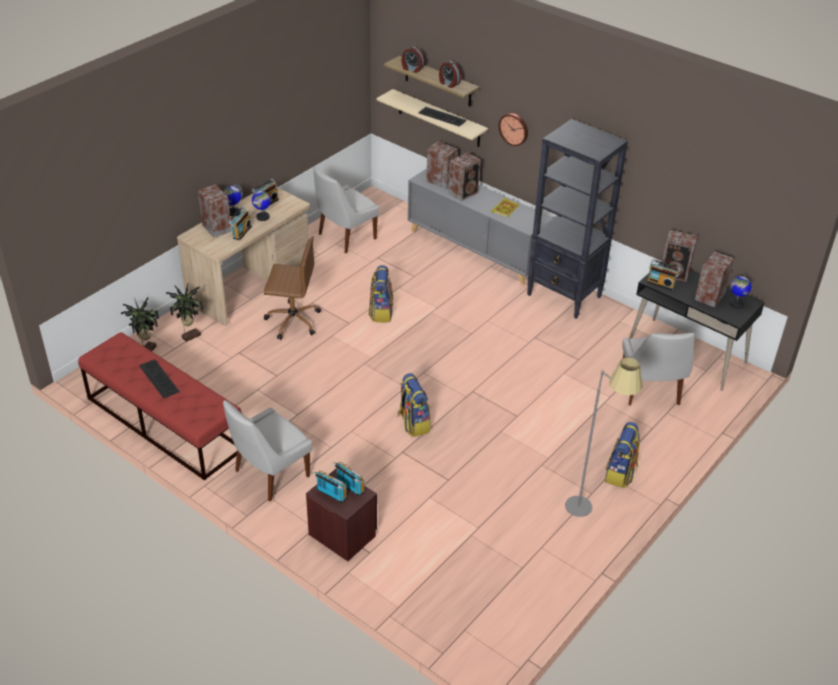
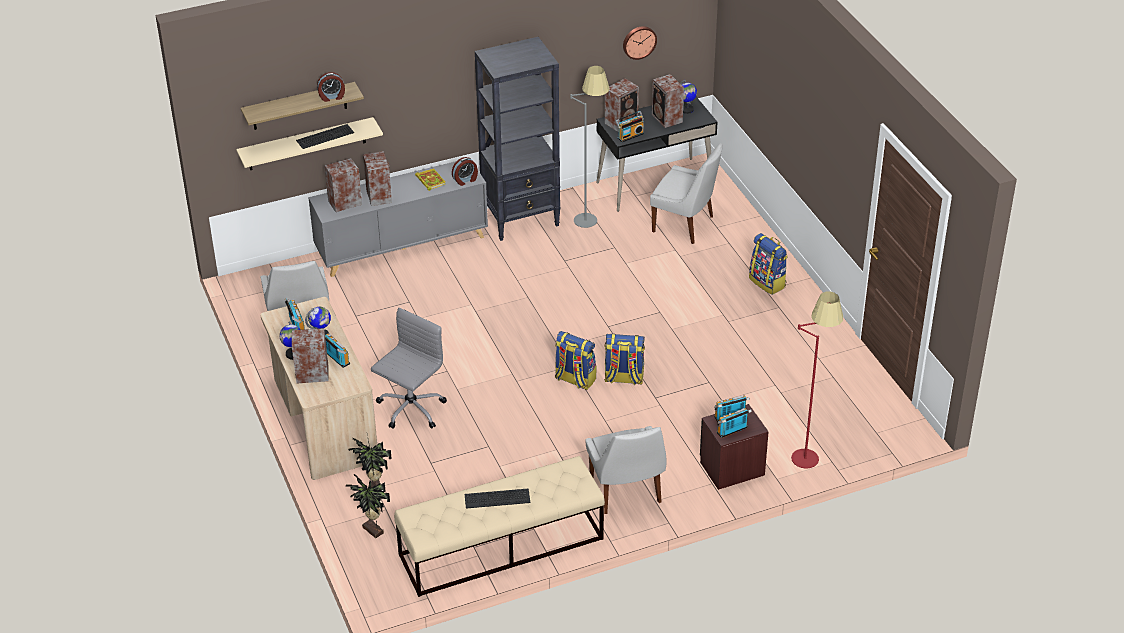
camera: 60 degrees left, 0 degrees up
red bench [78,332,242,481] -> beige bench [394,456,605,597]
brown office chair [264,236,321,340] -> grey office chair [371,308,447,429]
backpack [369,265,393,322] -> backpack moved to [555,331,596,390]
alarm clock [401,46,425,73] -> alarm clock moved to [452,157,478,186]
wall clock [499,113,528,146] -> wall clock moved to [623,26,657,60]
grey floor lamp [565,358,643,517] -> grey floor lamp moved to [570,66,610,228]
none -> red floor lamp [791,291,843,469]

